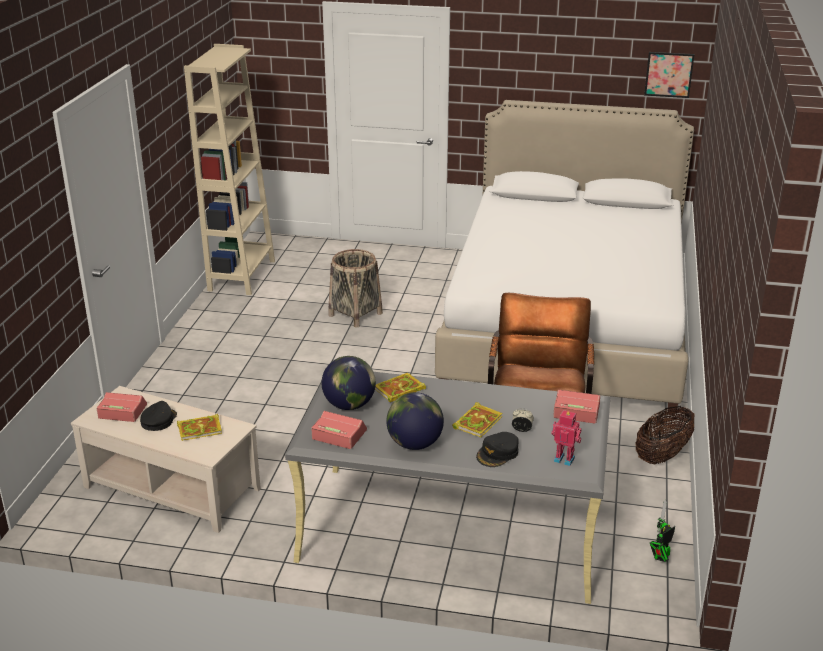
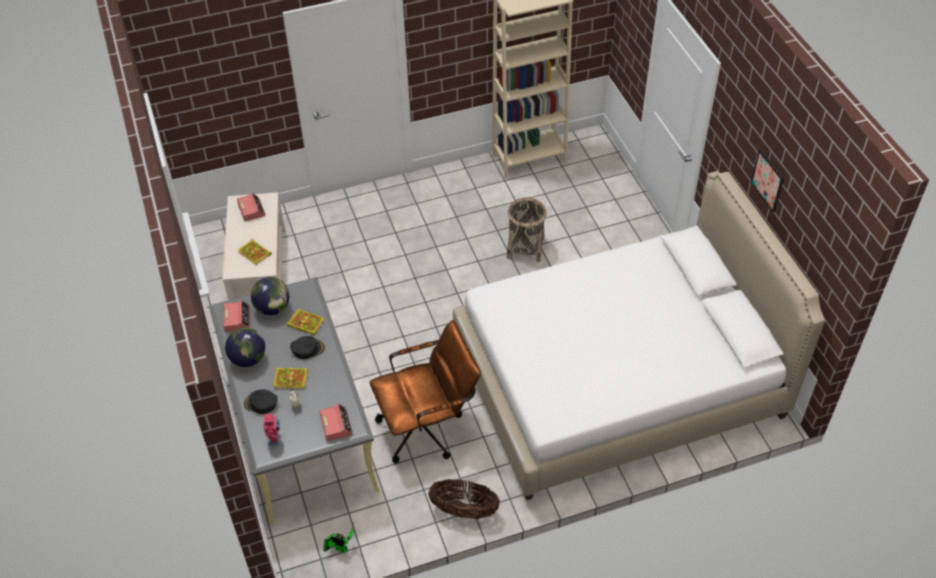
camera: 60 degrees right, 20 degrees up
black cap [140,401,177,431] -> black cap moved to [290,336,325,359]
picture [644,52,694,98] -> picture moved to [751,149,784,212]

